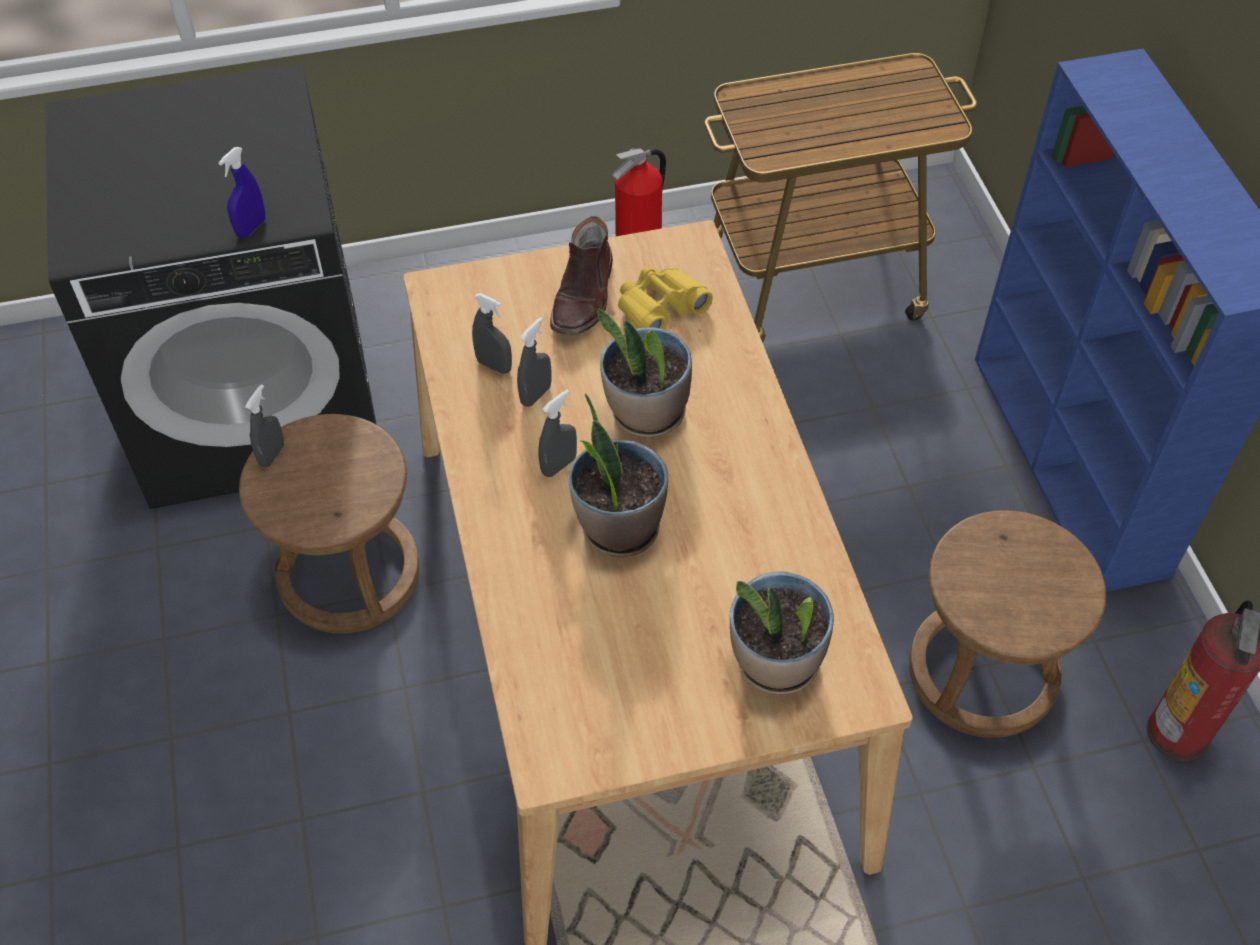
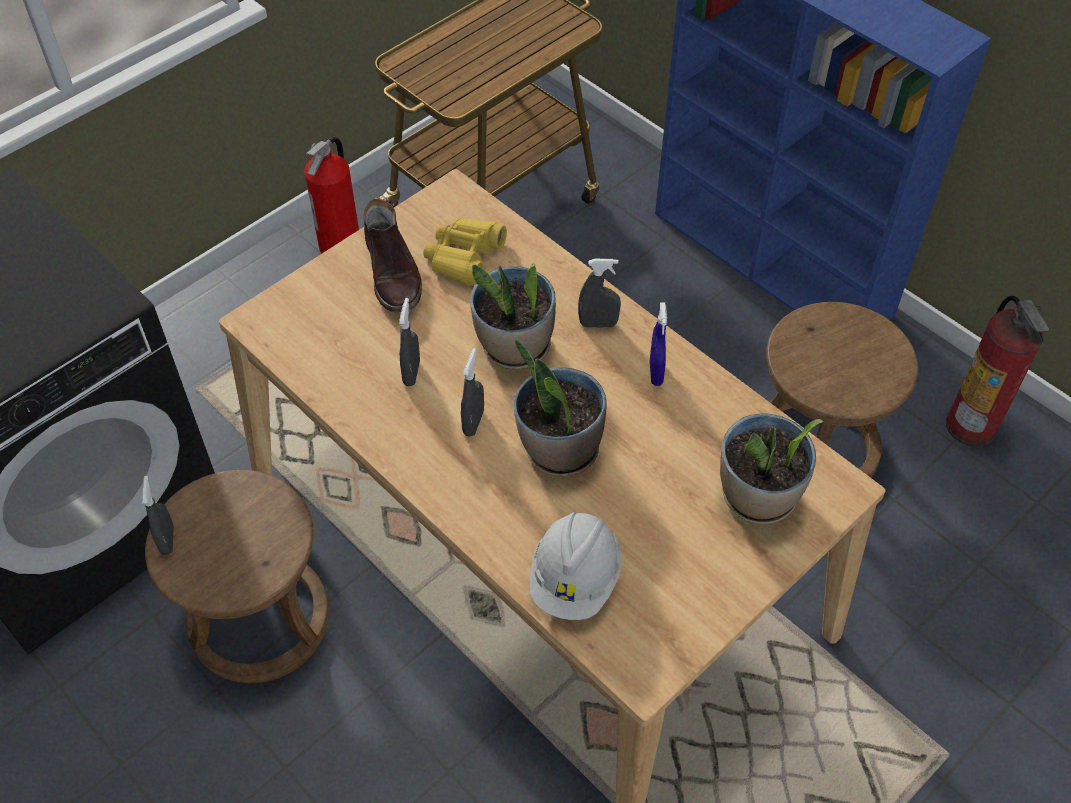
camera: 30 degrees left, 0 degrees up
blue spray bottle [218,147,265,238] -> blue spray bottle moved to [650,303,667,386]
grey spray bottle [472,293,512,374] -> grey spray bottle moved to [578,259,621,328]
none -> white hard hat [530,512,622,620]

